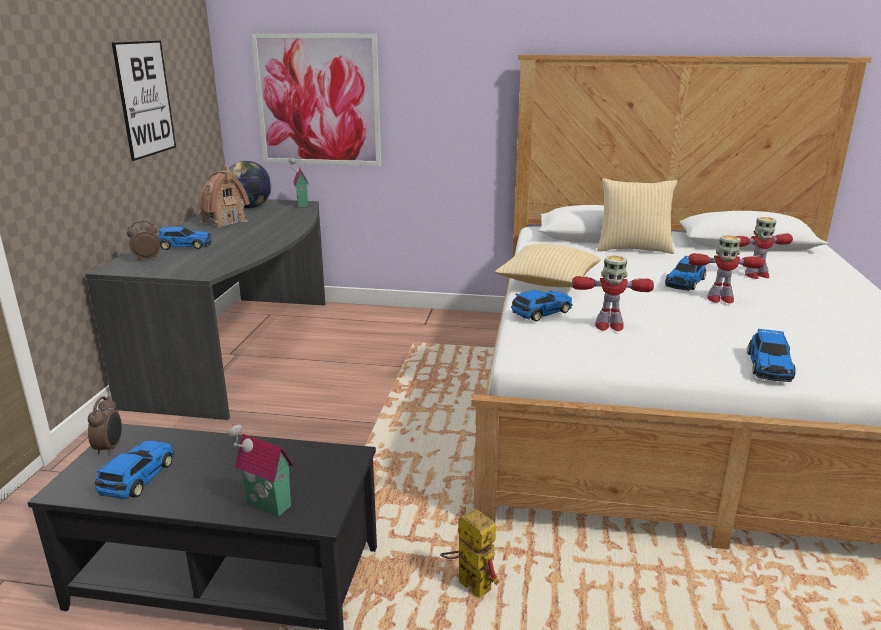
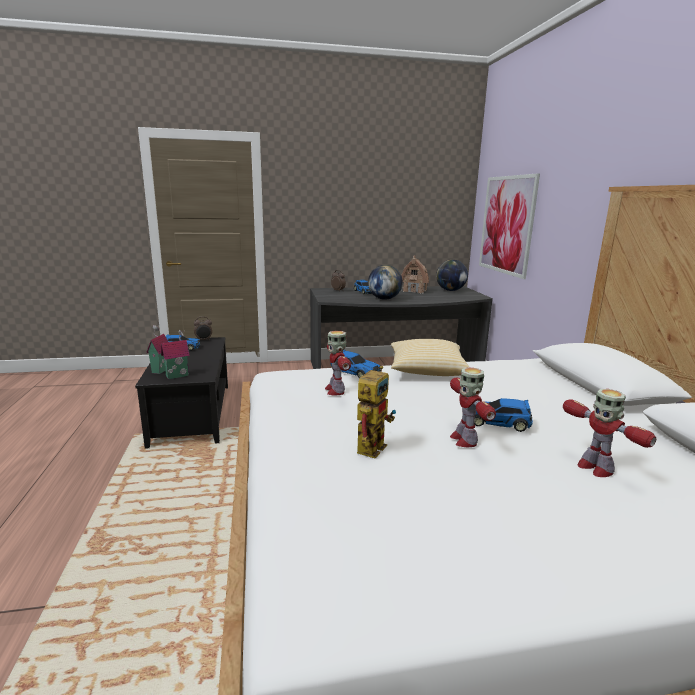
camera: 70 degrees right, 5 degrees down
picture [112,41,176,161] -> none
toy house [289,158,309,208] -> toy house moved to [161,329,190,379]
toy robot [440,506,500,598] -> toy robot moved to [357,366,396,458]
pillow [597,178,678,254] -> none
toy car [747,329,796,382] -> none
none -> globe [368,265,403,300]

